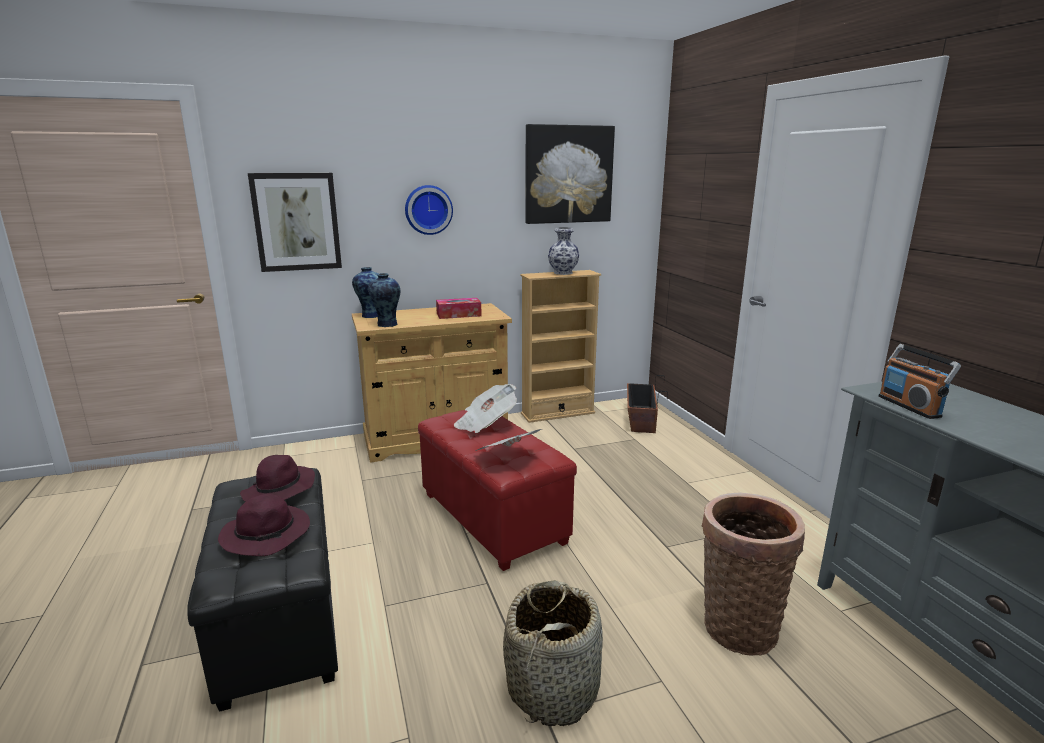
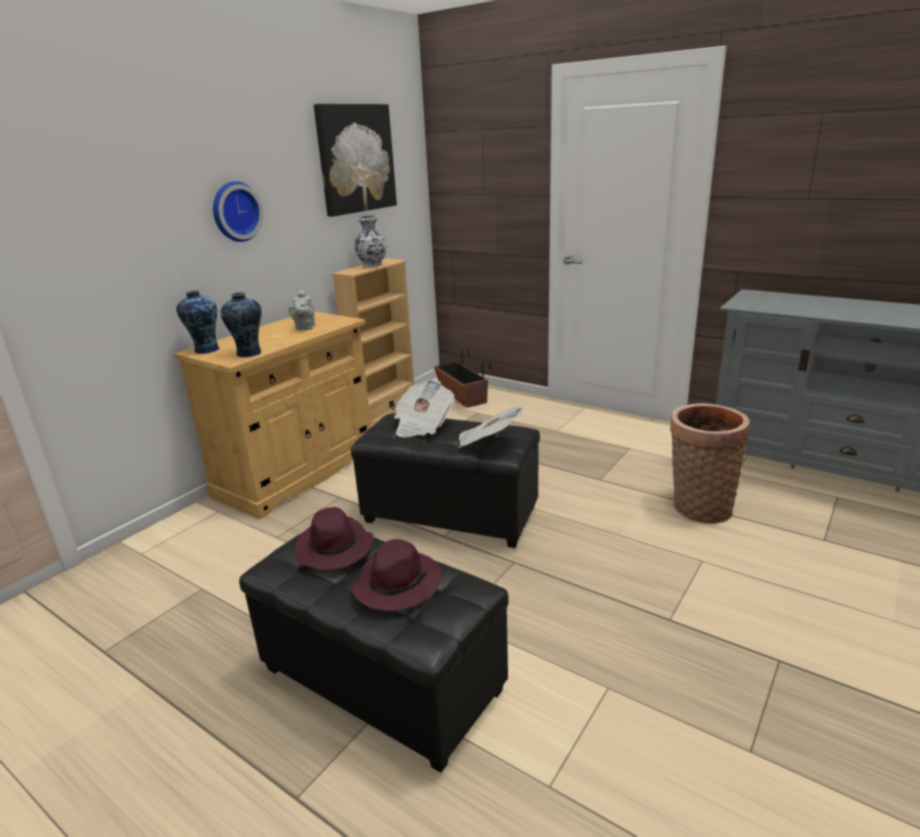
camera: 35 degrees left, 5 degrees up
picture [248,173,342,272] -> none
red ottoman [418,410,577,571] -> black ottoman [351,413,540,548]
tissue box [436,298,482,319] -> grey teapot [288,290,315,330]
basket [503,580,603,726] -> none
radio [879,344,961,419] -> none

